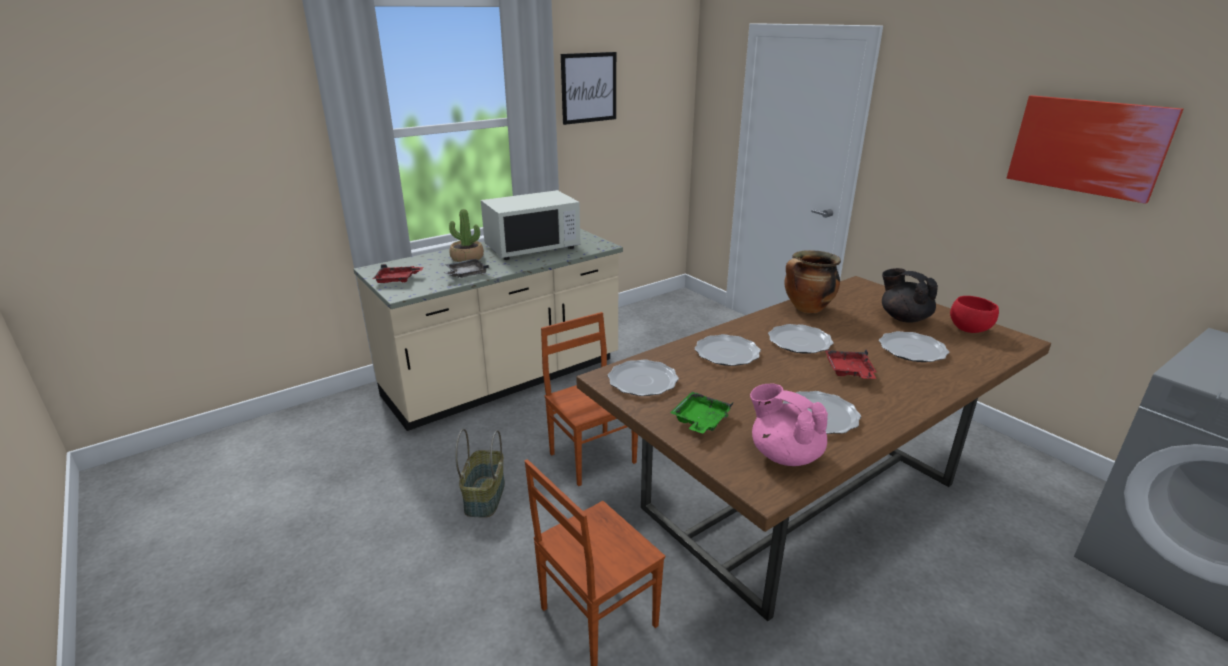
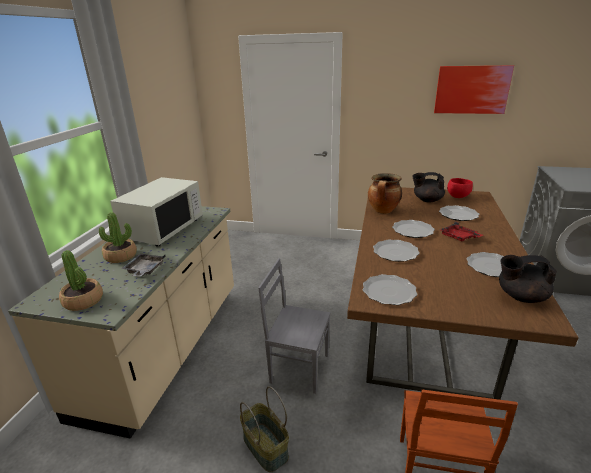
camera: 40 degrees left, 0 degrees up
red tray [373,264,423,283] -> potted plant [59,250,103,311]
brown chair [541,312,638,486] -> grey chair [258,258,330,394]
picture [561,52,616,125] -> none
green tray [670,392,733,433] -> none
pink teapot [750,384,828,466] -> black teapot [499,255,557,303]

